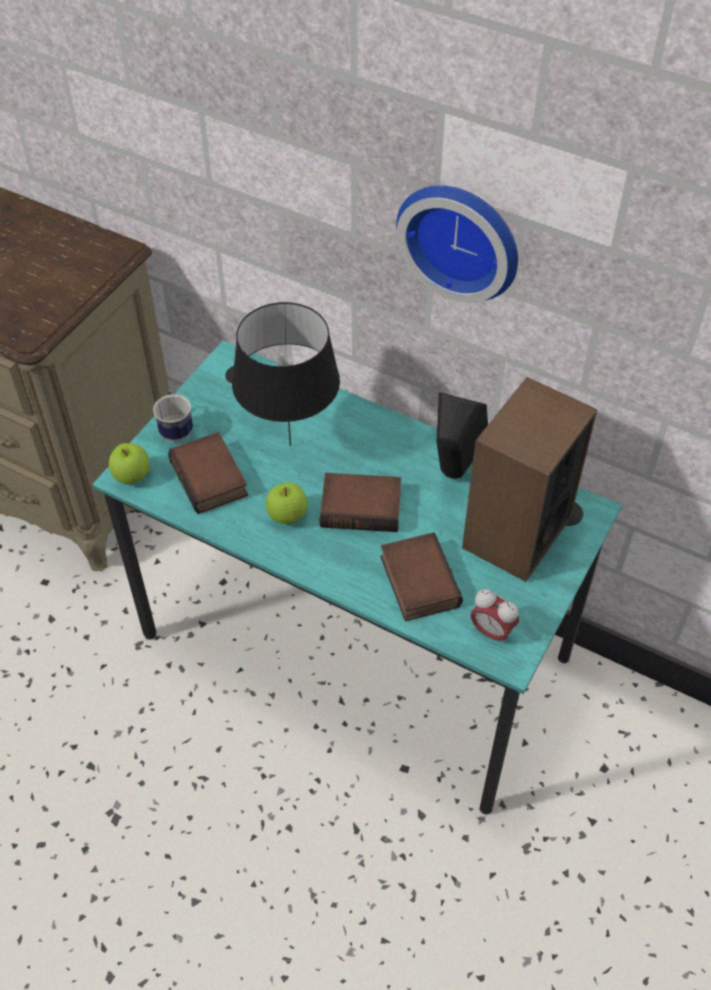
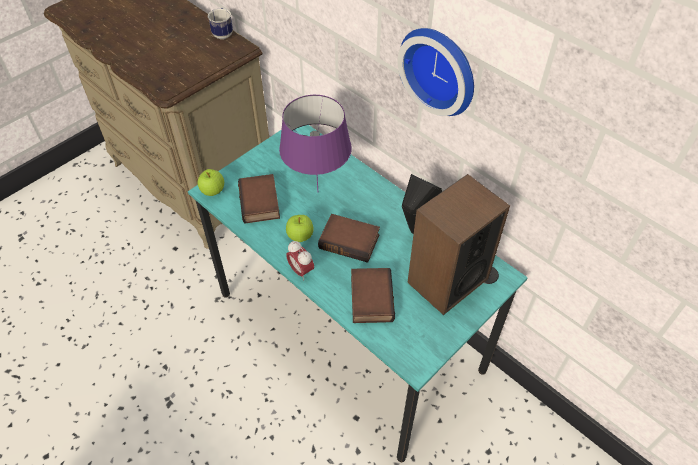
camera: 15 degrees right, 0 degrees up
mug [153,392,193,442] -> mug moved to [208,8,233,39]
black table lamp [232,302,340,446] -> purple table lamp [279,95,352,191]
alarm clock [470,589,519,645] -> alarm clock moved to [286,241,314,280]

